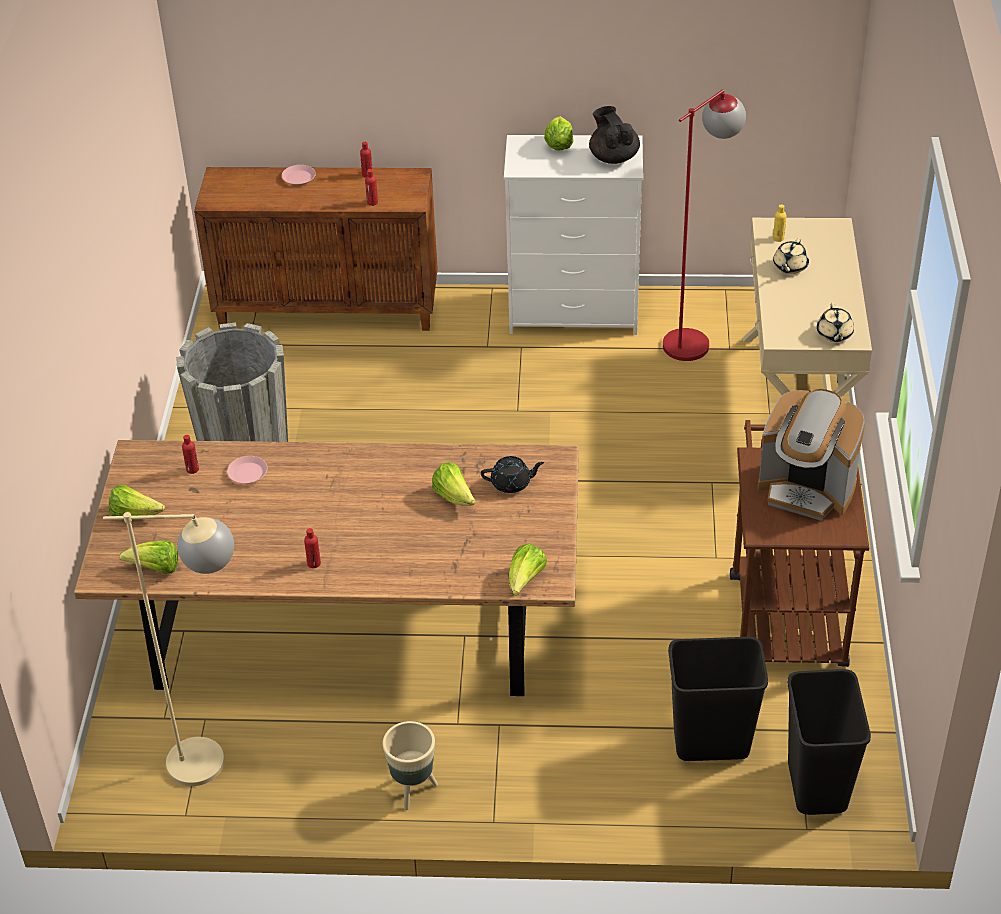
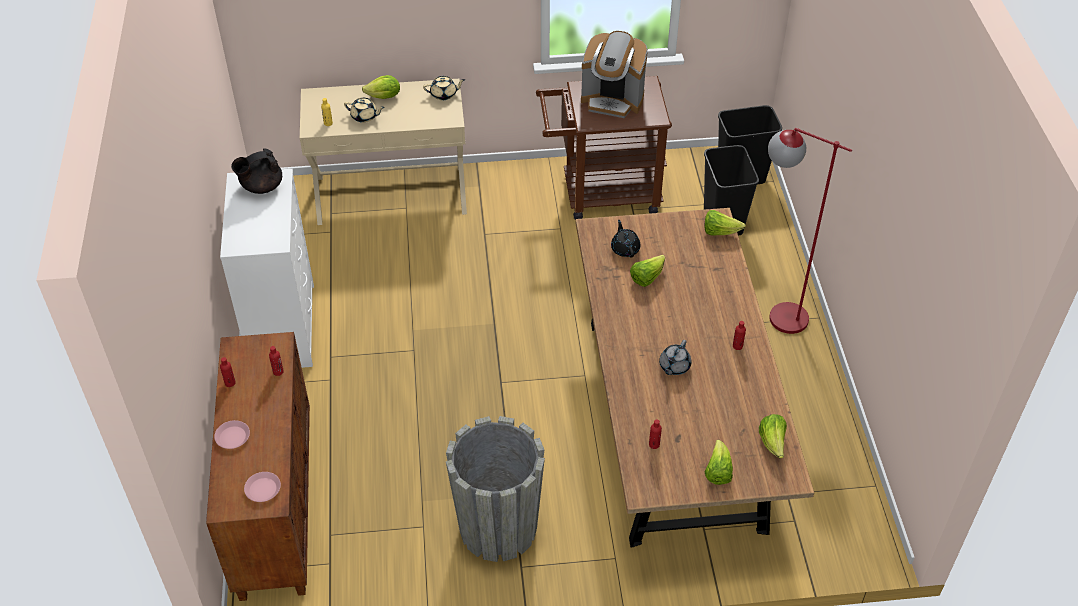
camera: 100 degrees left, 5 degrees up
beige floor lamp [103,512,234,786] -> none
pink plate [227,456,267,484] -> pink plate moved to [244,472,281,502]
beige planter [382,721,438,810] -> none
lettuce [544,116,573,151] -> lettuce moved to [362,75,400,99]
red floor lamp [663,89,746,361] -> red floor lamp moved to [768,128,852,334]
coffee machine [758,389,865,521] -> coffee machine turned 90 degrees clockwise [581,31,648,118]
none -> grey teapot [659,340,691,375]

